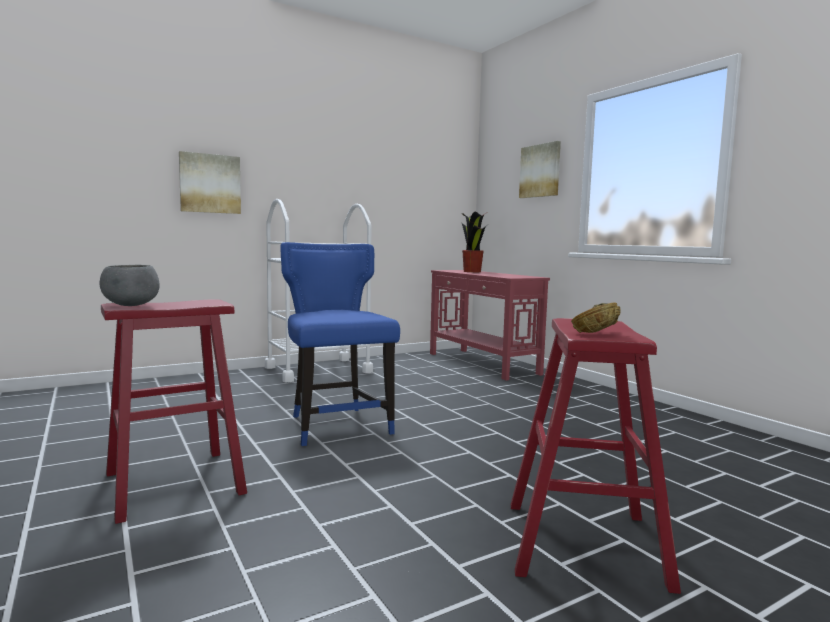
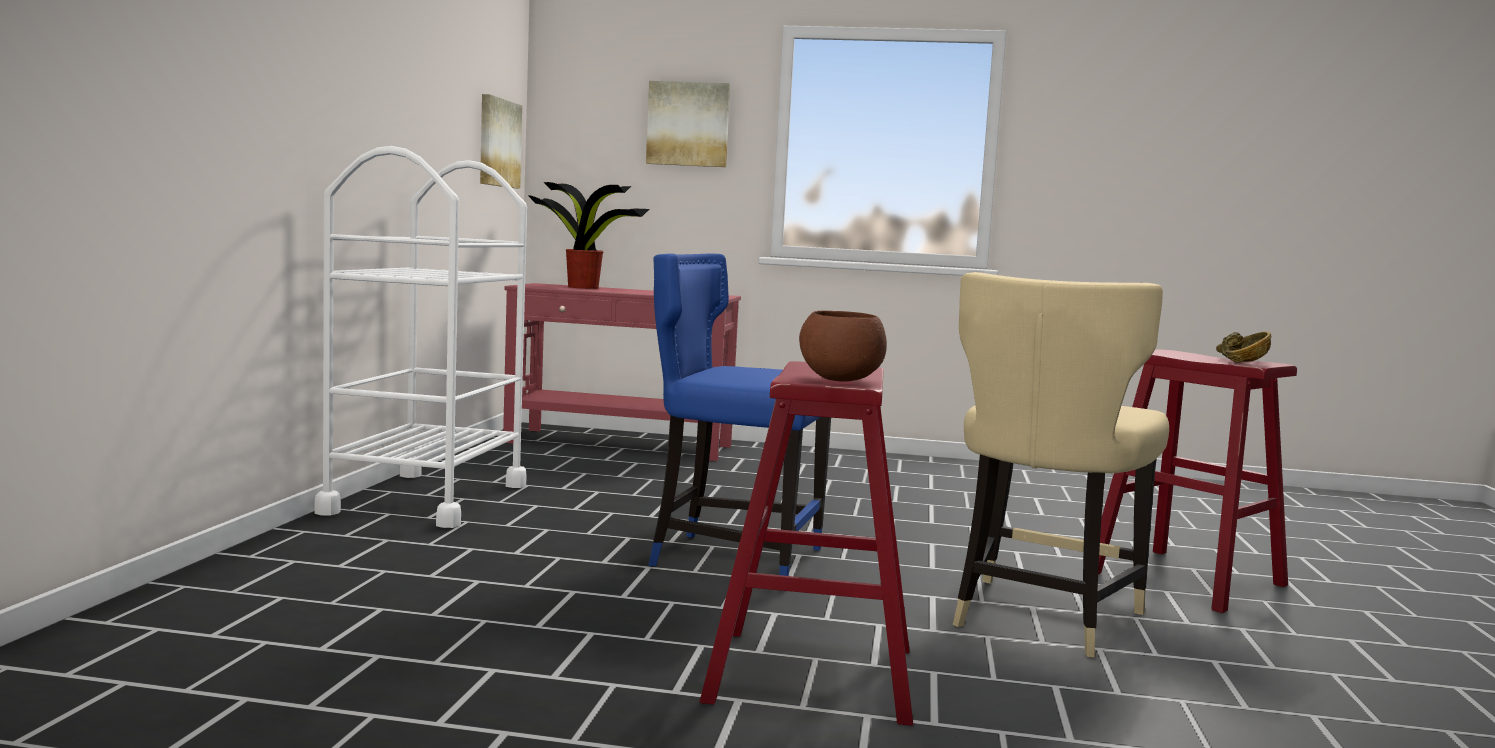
camera: 50 degrees left, 0 degrees up
grey bowl [100,265,160,306] -> brown bowl [799,311,887,382]
picture [179,151,241,214] -> picture moved to [480,94,522,189]
none -> beige chair [953,272,1169,657]

